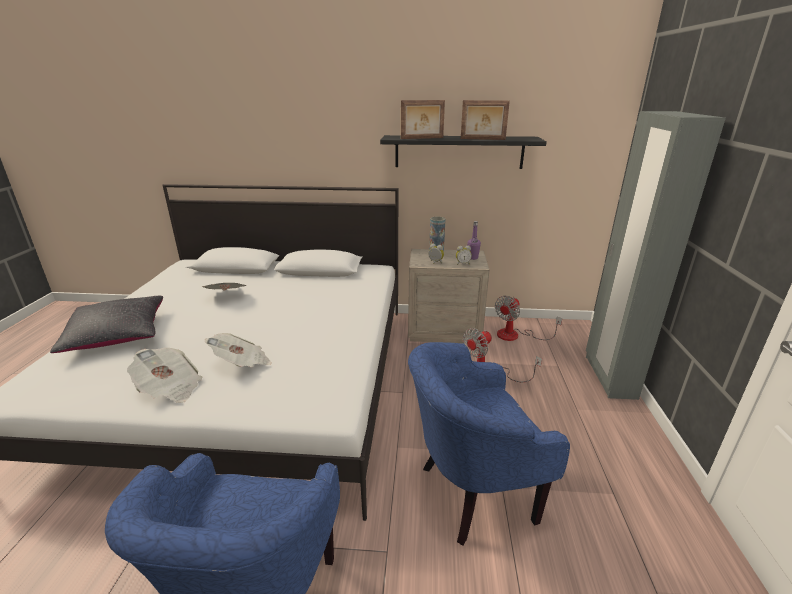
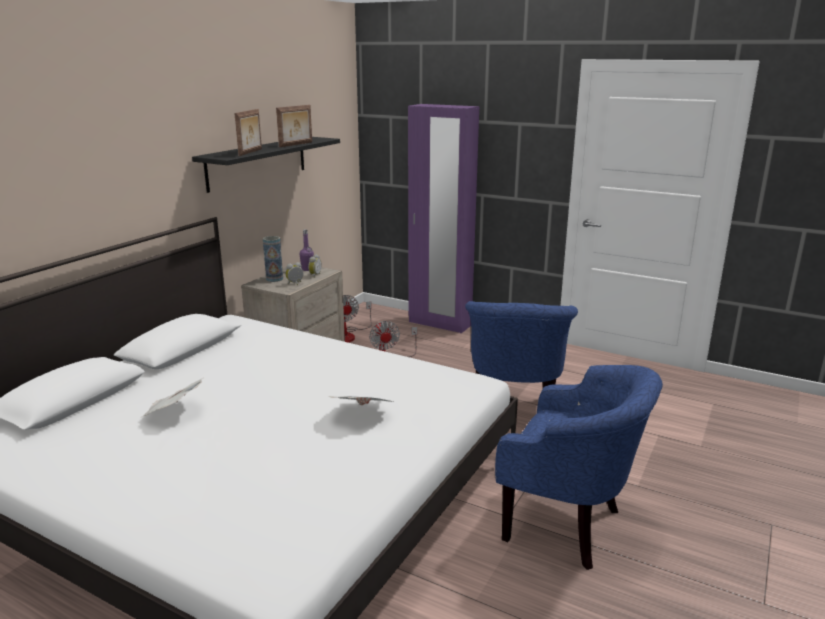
camera: 65 degrees left, 5 degrees down
black pillow [50,296,163,353] -> none
newspaper [127,348,203,403] -> none
grey wardrobe [586,111,726,400] -> purple wardrobe [408,104,479,333]

